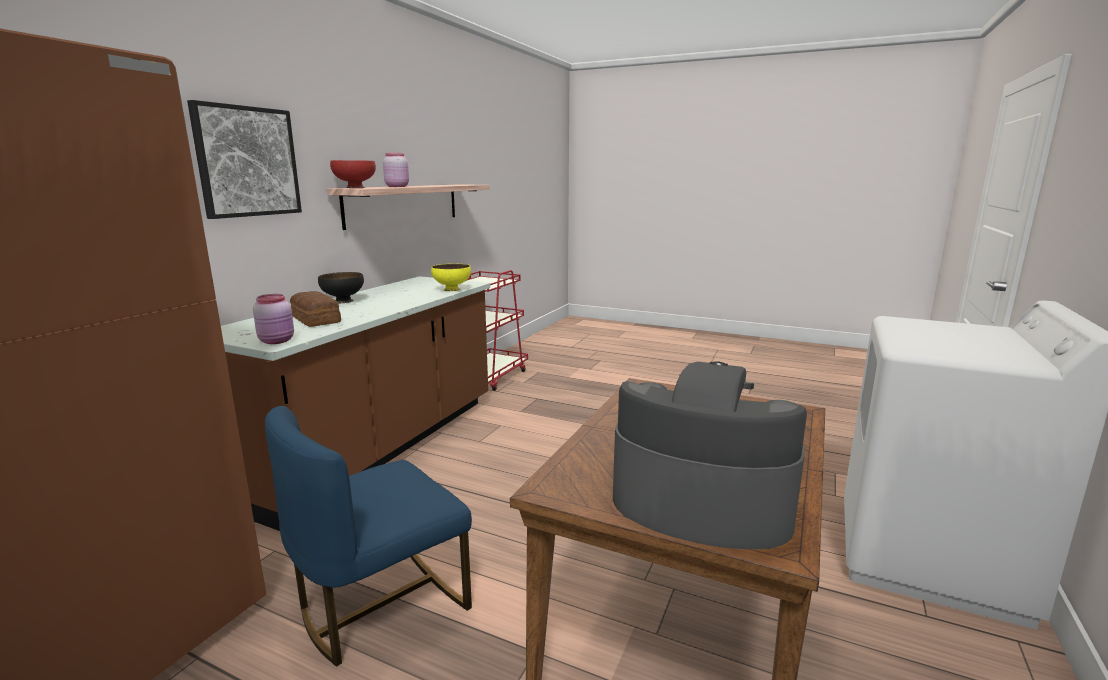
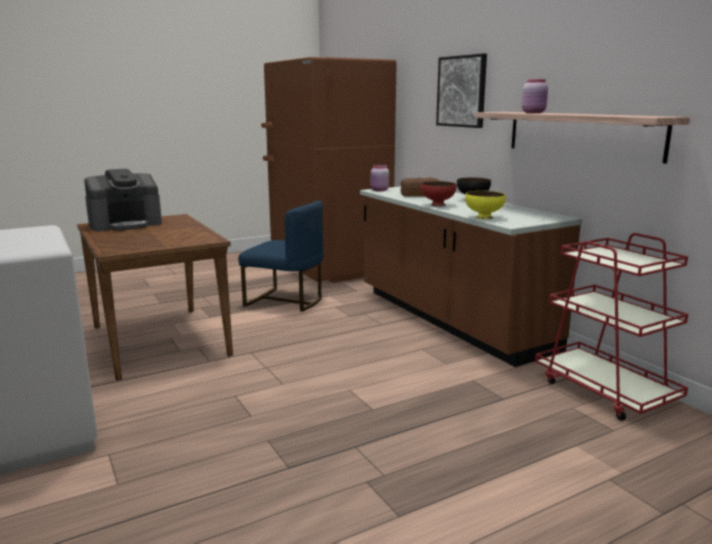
camera: 125 degrees right, 0 degrees up
blue chair [265,406,472,667] -> blue chair turned 120 degrees clockwise [238,200,324,312]
red bowl [330,160,376,188] -> red bowl moved to [421,181,456,207]

